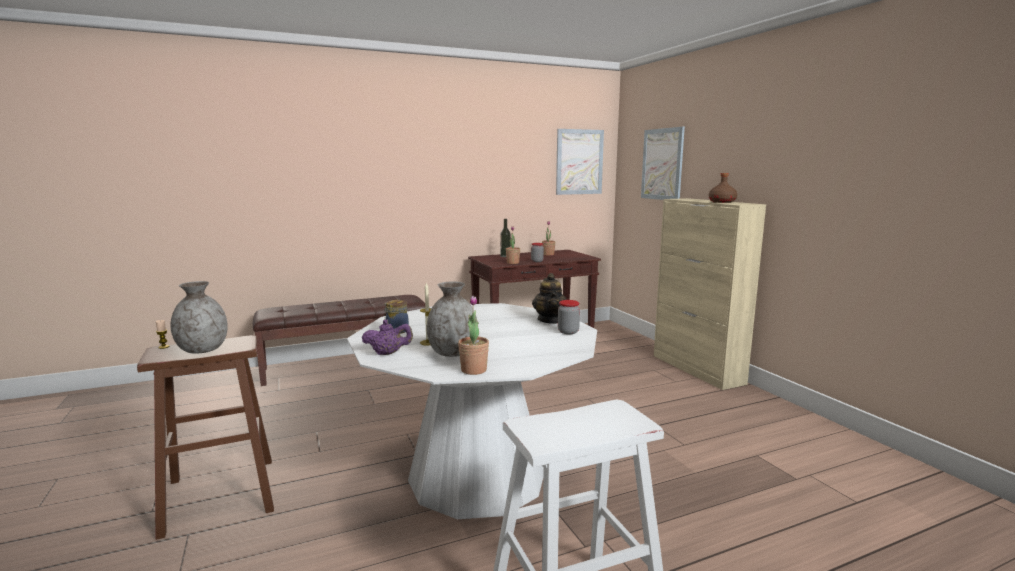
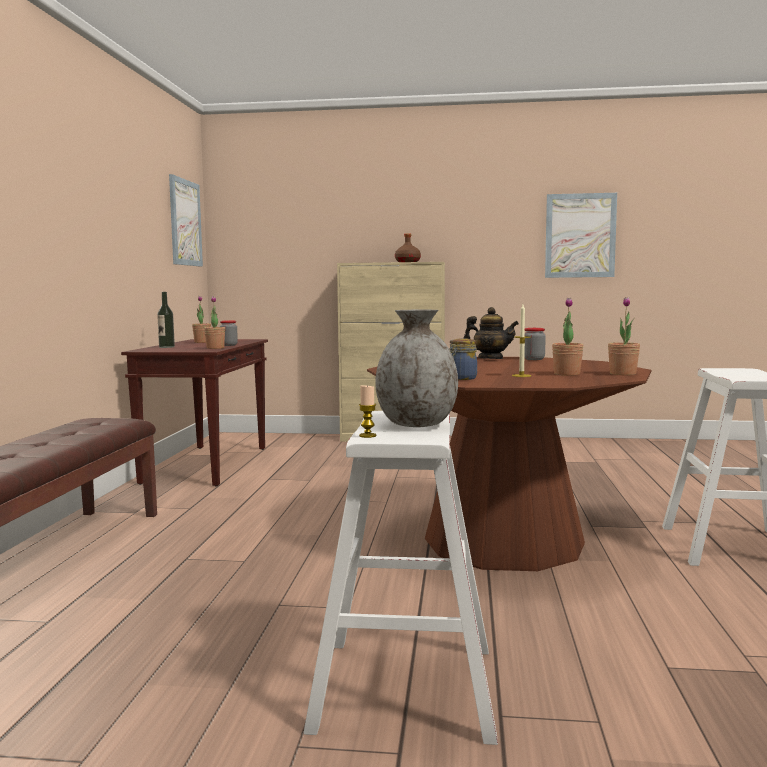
camera: 60 degrees left, 5 degrees down
brown stool [137,335,274,540] -> white stool [303,411,498,745]
white dining table [347,303,597,519] -> brown dining table [367,357,651,571]
purple teapot [362,320,413,355] -> none
grey vase [426,281,477,357] -> potted plant [552,298,584,376]
picture [641,127,685,200] -> picture moved to [545,193,617,278]

